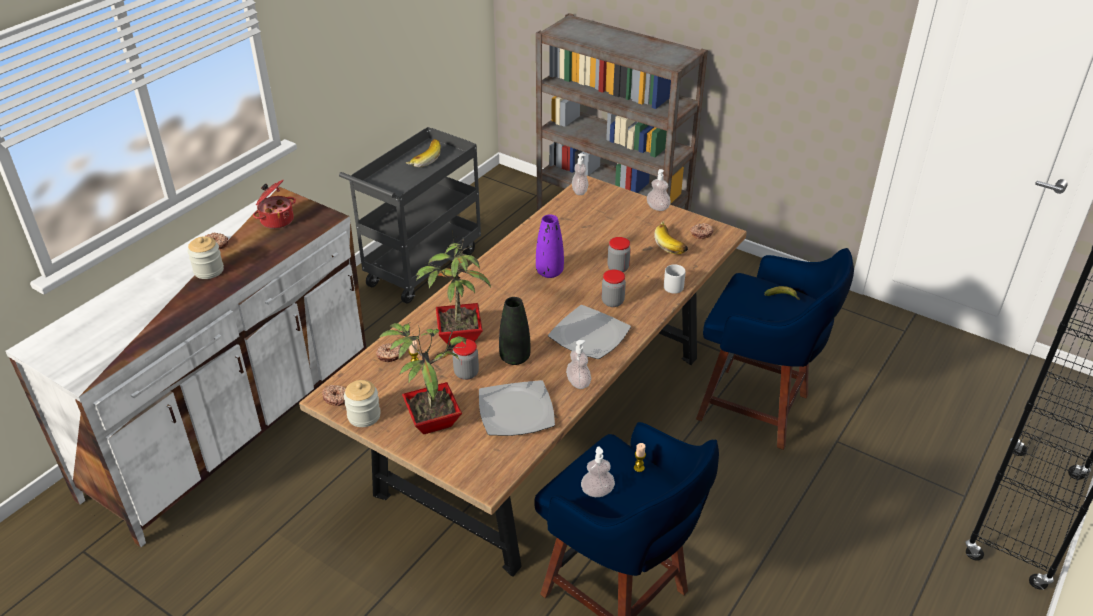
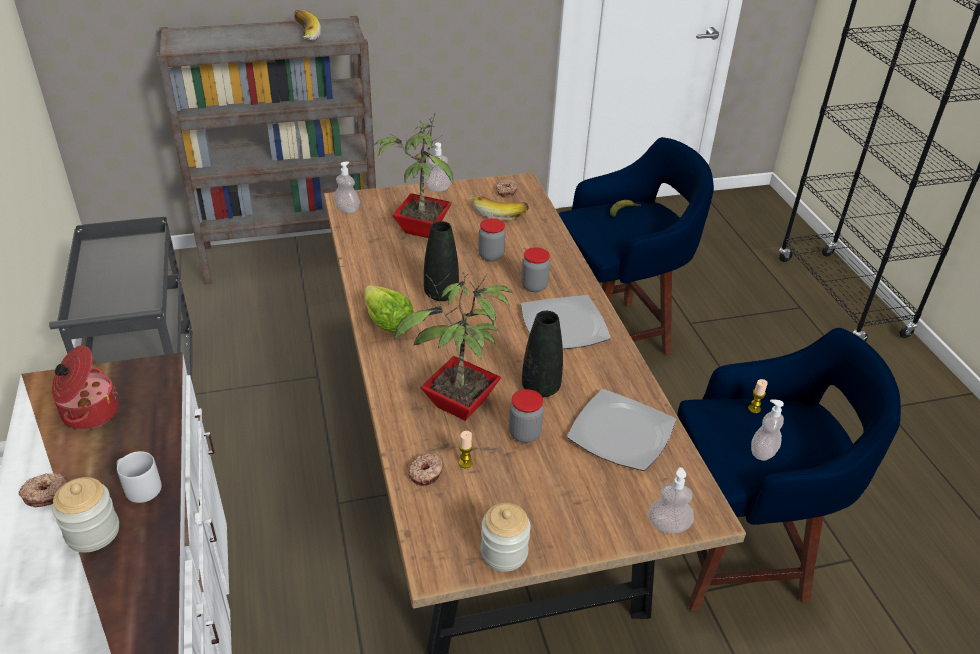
camera: 50 degrees left, 0 degrees up
donut [322,385,346,406] -> none
potted plant [379,322,467,434] -> potted plant moved to [373,114,453,238]
banana [406,139,441,167] -> banana moved to [294,10,321,41]
purple vase [536,214,564,278] -> black vase [424,221,459,301]
soap dispenser [566,340,591,389] -> soap dispenser moved to [648,467,694,534]
grey mug [664,264,686,294] -> grey mug moved to [117,451,162,503]
none -> lettuce [364,285,414,333]

